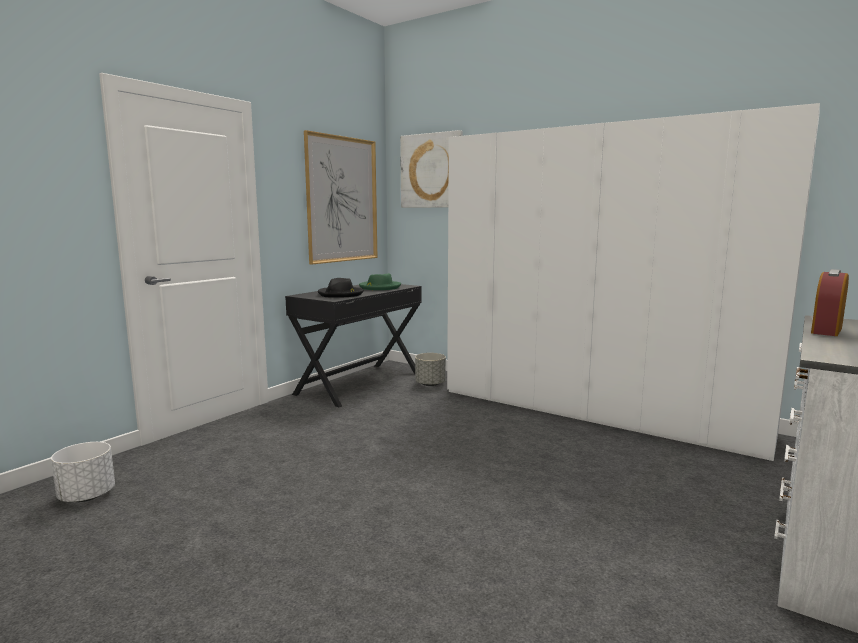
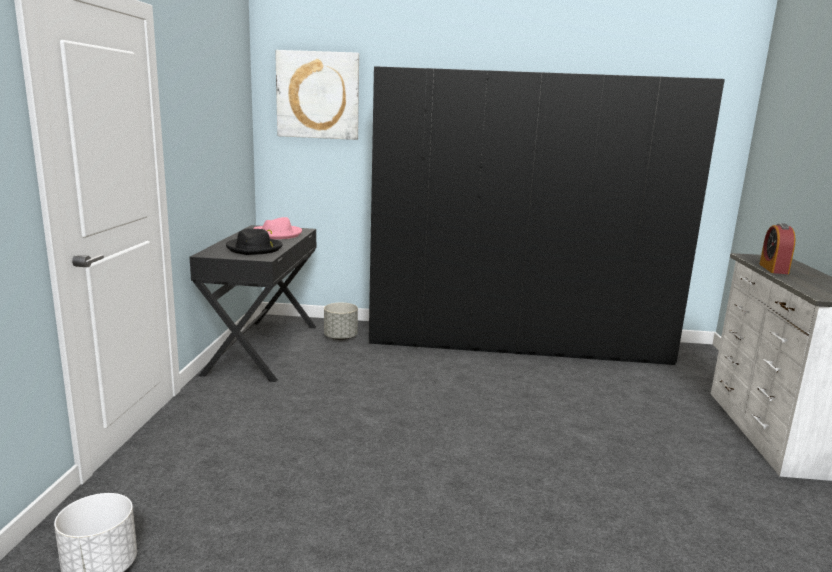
camera: 30 degrees left, 5 degrees up
picture [304,130,378,264] -> none
green hat [359,273,401,290] -> pink hat [253,217,302,239]
white wardrobe [447,103,820,461] -> black wardrobe [369,66,725,365]

